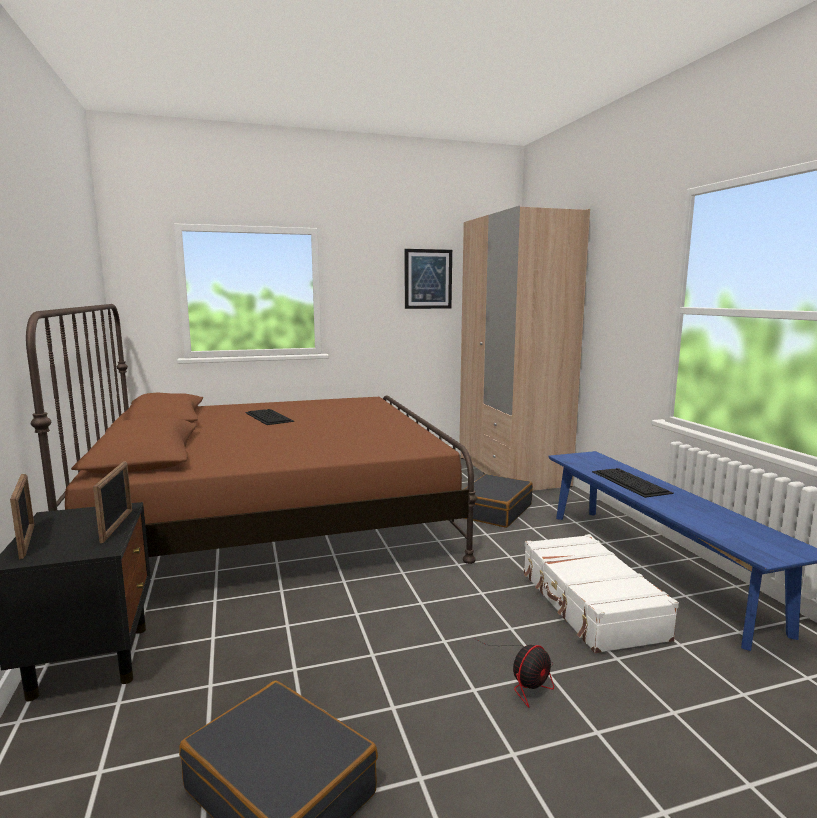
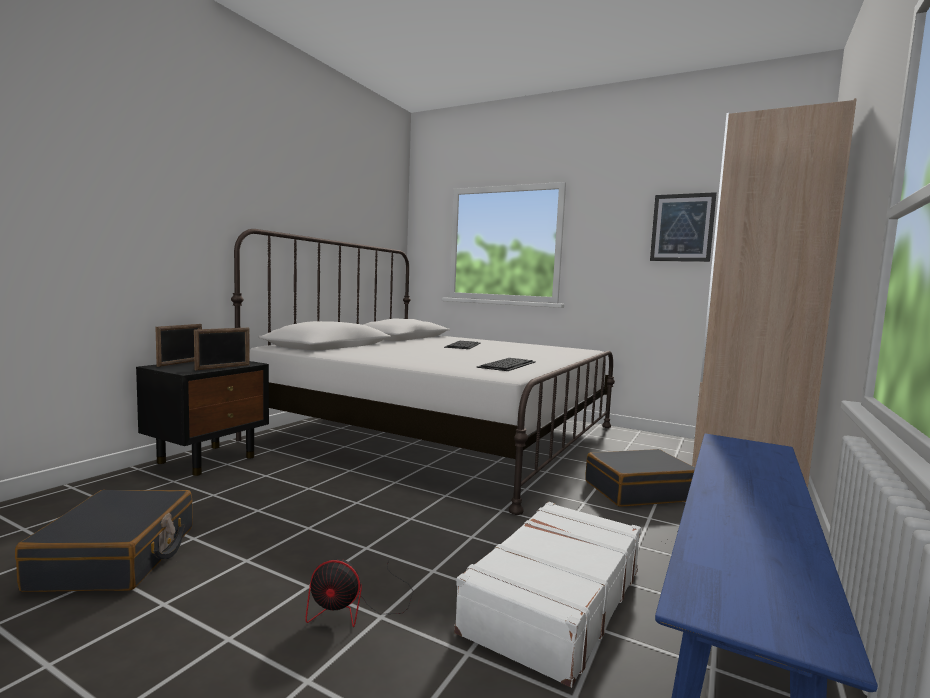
camera: 45 degrees right, 5 degrees down
brown bed [26,304,477,564] -> white bed [231,229,615,515]
keyboard [592,468,674,498] -> keyboard moved to [476,358,536,371]

